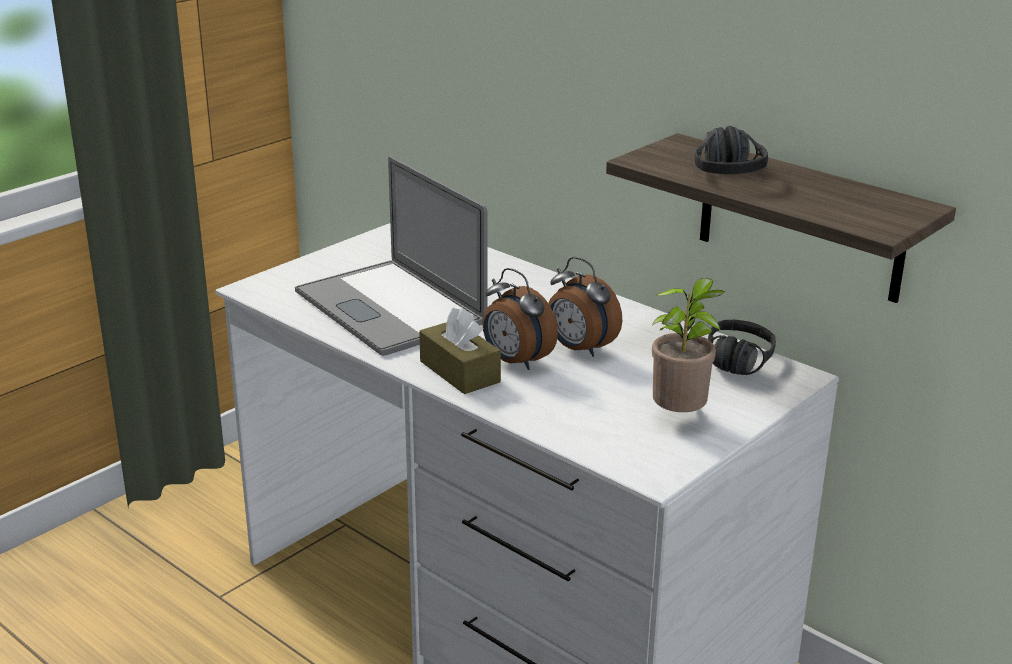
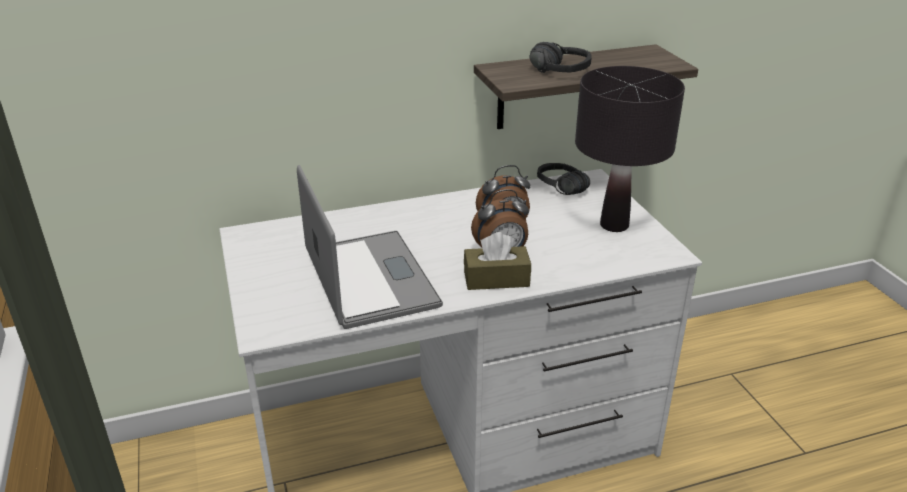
camera: 60 degrees left, 5 degrees up
laptop [295,156,488,356] -> laptop turned 105 degrees counterclockwise [297,165,443,329]
potted plant [652,278,725,412] -> black table lamp [575,66,685,232]

